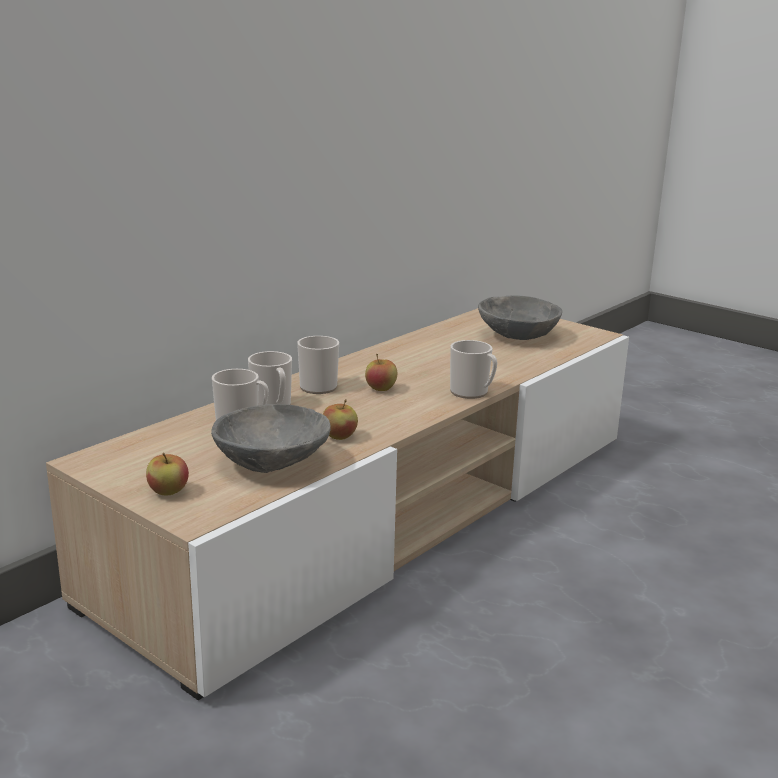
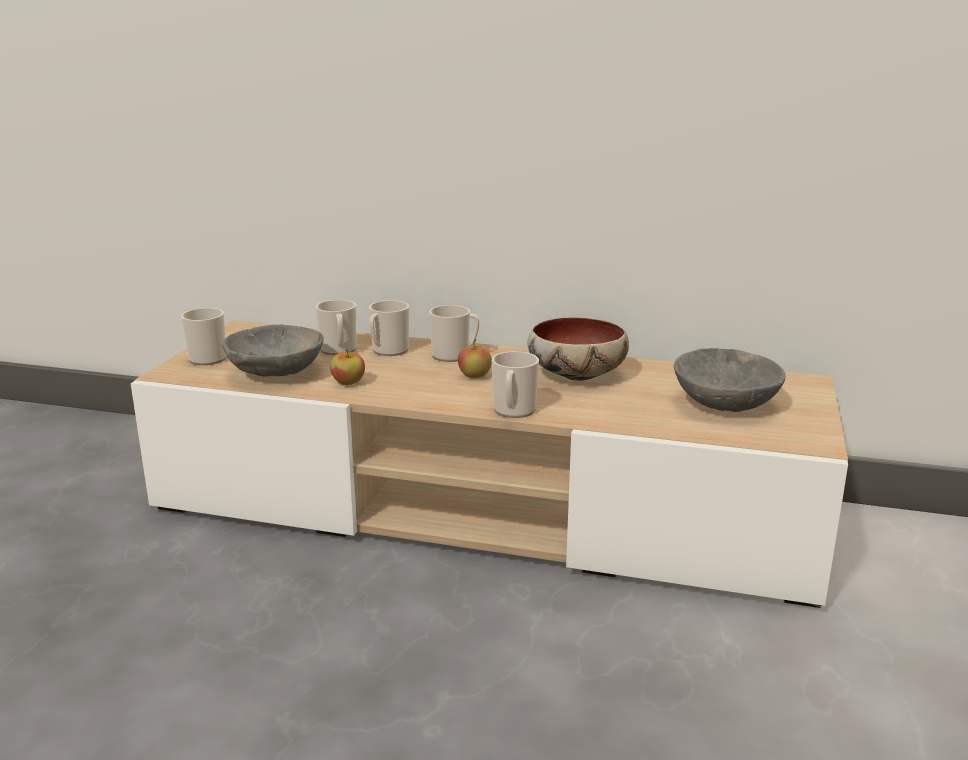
camera: 65 degrees right, 0 degrees up
apple [146,453,189,495] -> mug [181,308,226,365]
none -> bowl [528,317,629,381]

